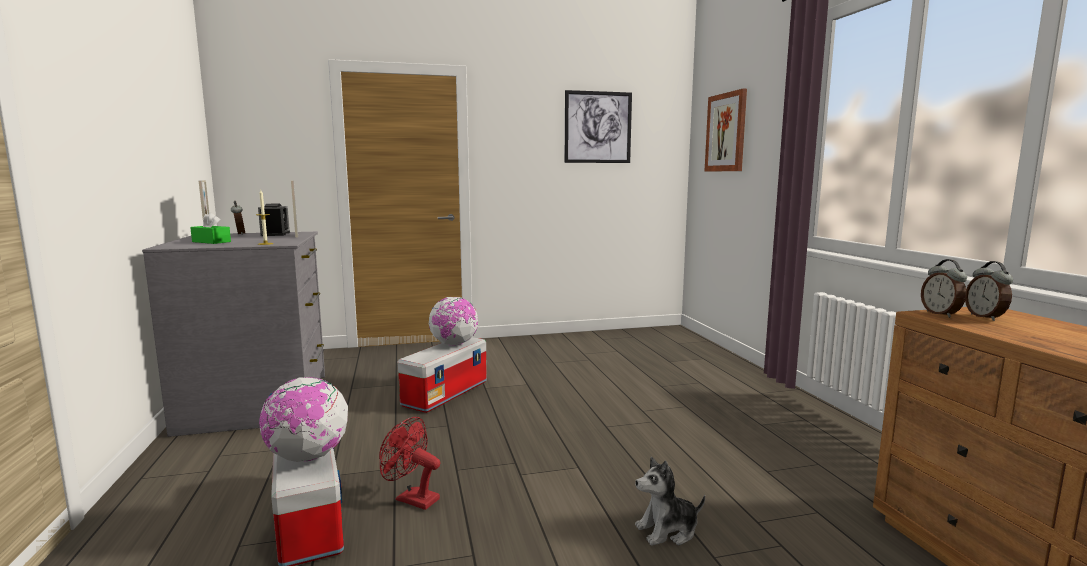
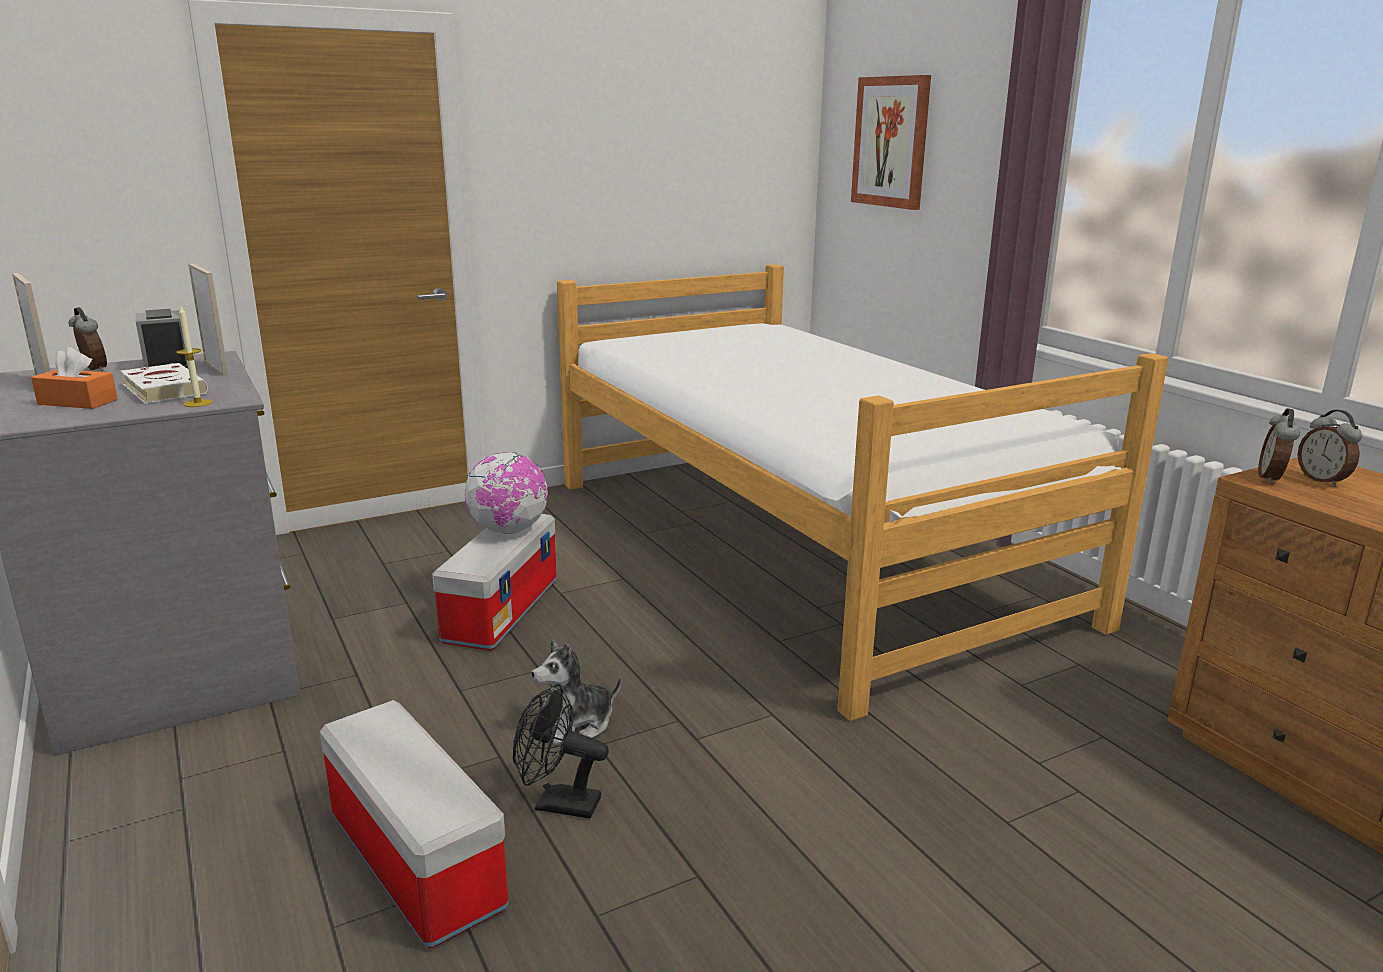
camera: 15 degrees left, 10 degrees up
green tissue box [190,212,231,244] -> orange tissue box [31,347,118,409]
globe [259,377,348,462] -> none
red fan [379,417,440,510] -> black fan [513,684,609,819]
picture [565,90,632,163] -> none
plush toy [635,457,705,546] -> plush toy moved to [532,640,621,745]
alarm clock [921,259,967,318] -> alarm clock turned 45 degrees clockwise [1258,408,1300,484]
none -> white book [121,363,208,404]
none -> bed [557,264,1168,721]

